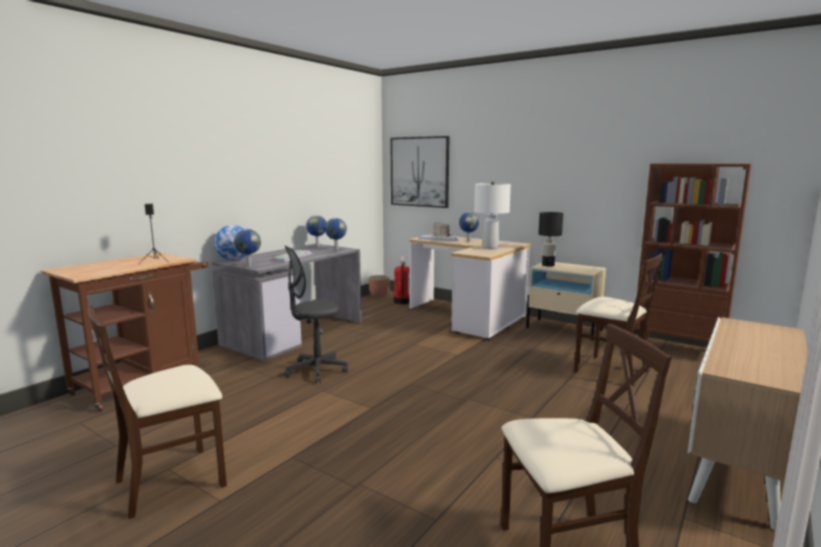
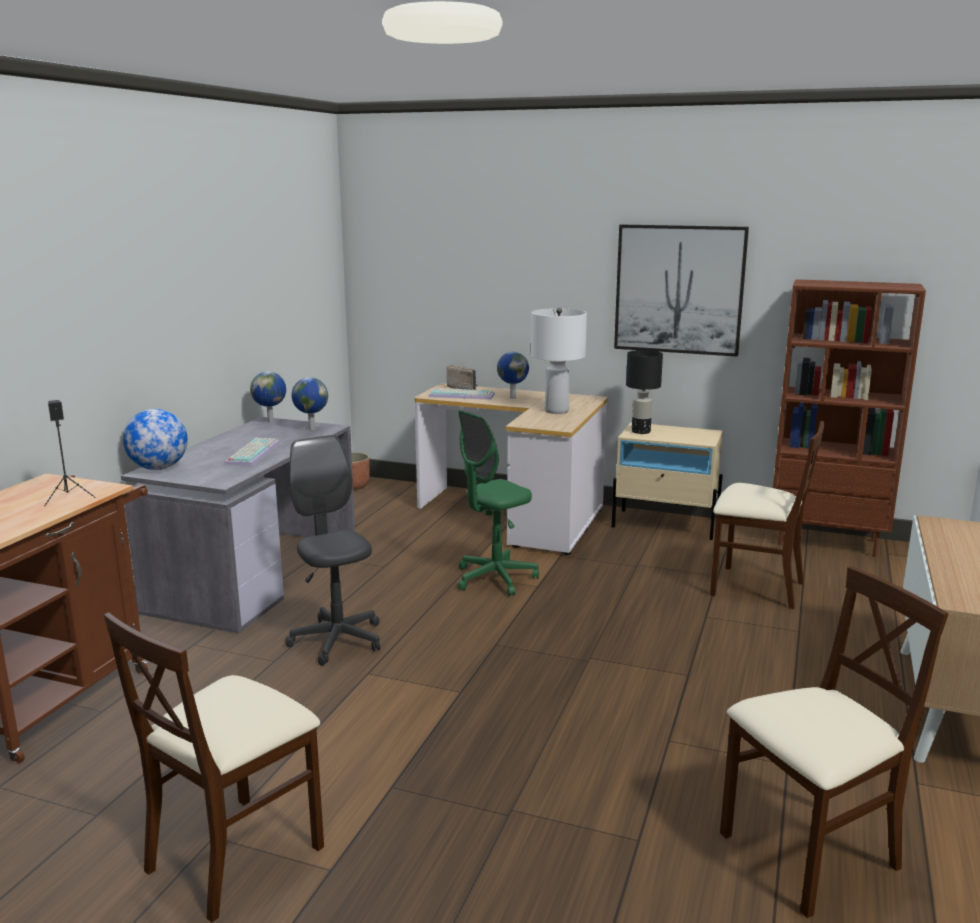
camera: 15 degrees left, 5 degrees up
globe [234,229,261,267] -> none
grey office chair [284,246,348,384] -> grey office chair turned 105 degrees clockwise [285,435,380,666]
picture [390,136,450,208] -> picture moved to [614,225,749,357]
fire extinguisher [394,256,410,304] -> none
none -> green office chair [458,410,539,596]

